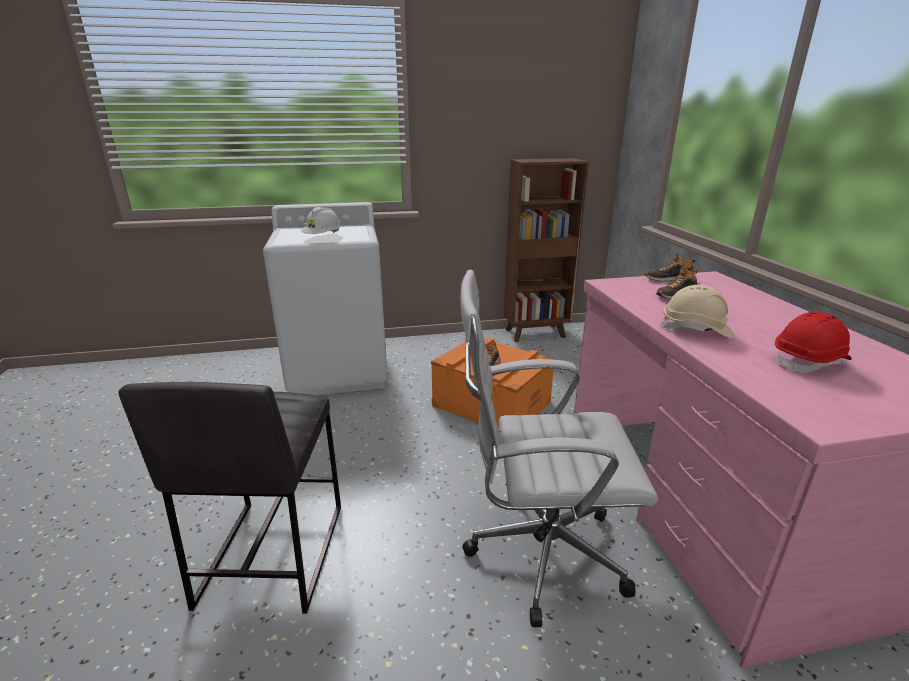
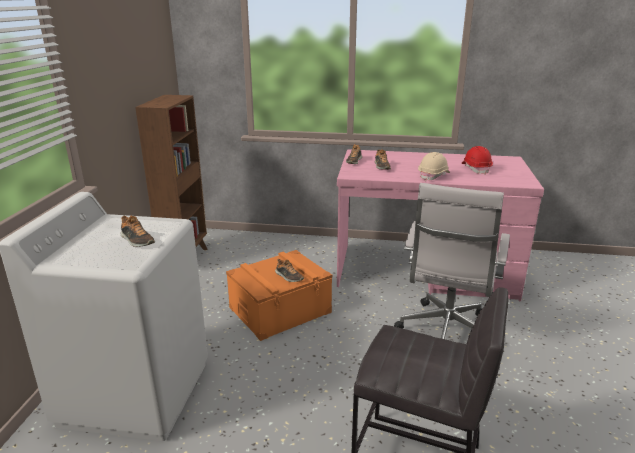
camera: 70 degrees left, 0 degrees up
white hard hat [301,207,341,234] -> shoe [121,215,155,247]

